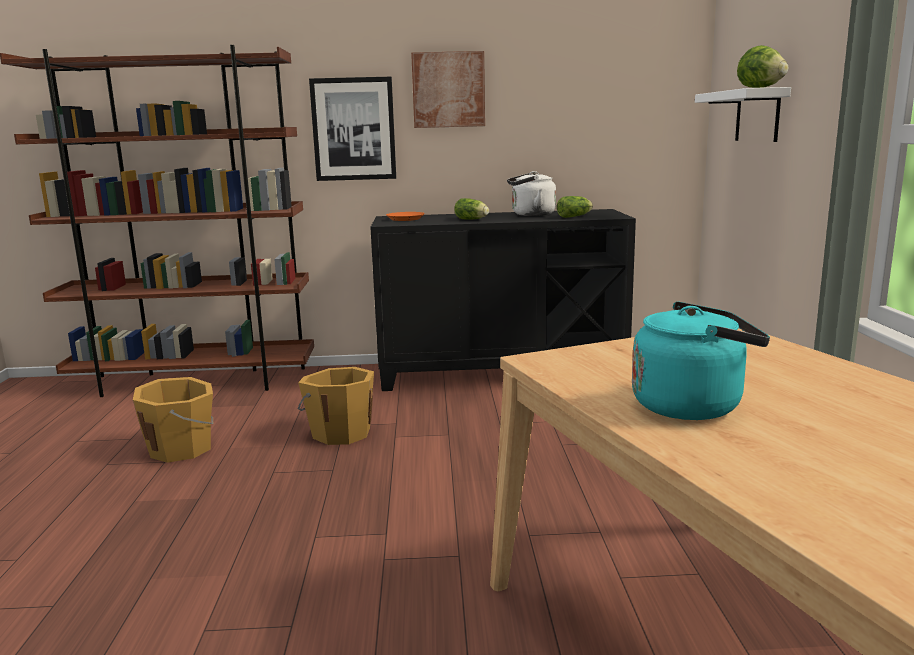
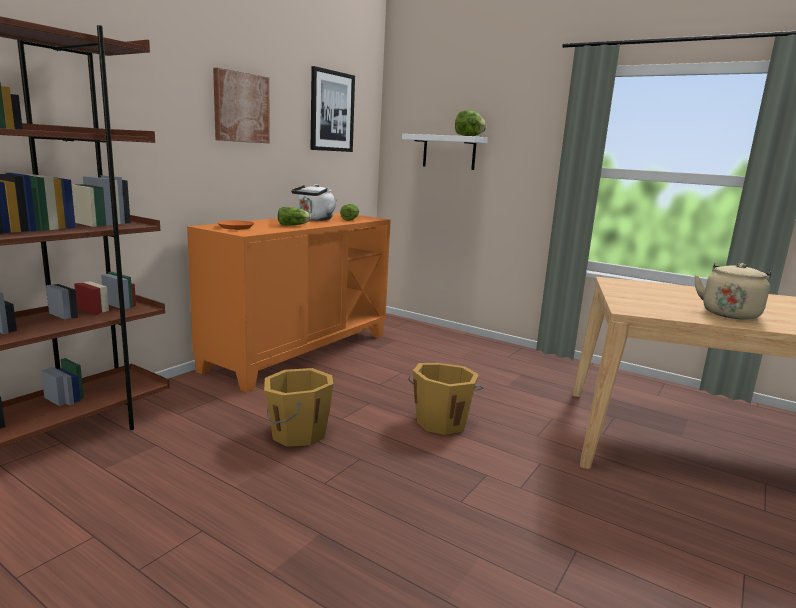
camera: 55 degrees left, 0 degrees up
orange bucket [133,377,213,463] -> orange bucket moved to [408,363,485,435]
picture [309,77,396,181] -> picture moved to [311,66,355,152]
black cabinet [370,209,636,391] -> orange cabinet [187,213,391,392]
turquoise kettle [632,301,770,420] -> beige kettle [694,263,772,320]

